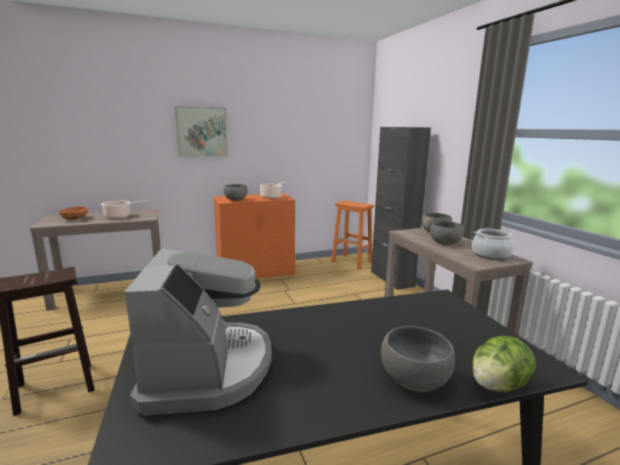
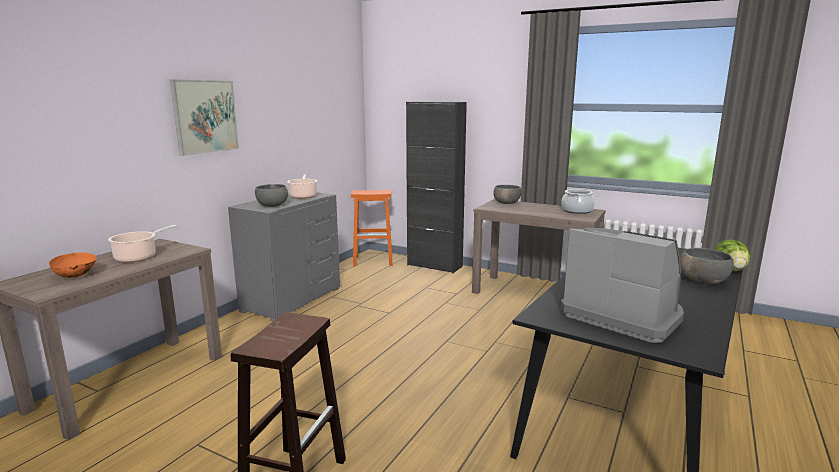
camera: 40 degrees left, 0 degrees up
orange dresser [214,193,295,278] -> grey dresser [228,192,340,321]
grey bowl [430,221,464,245] -> none

